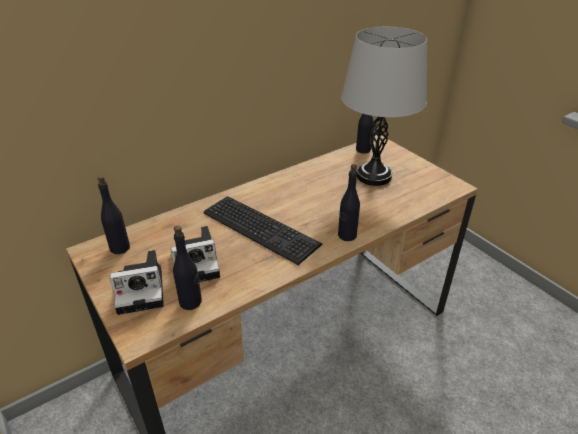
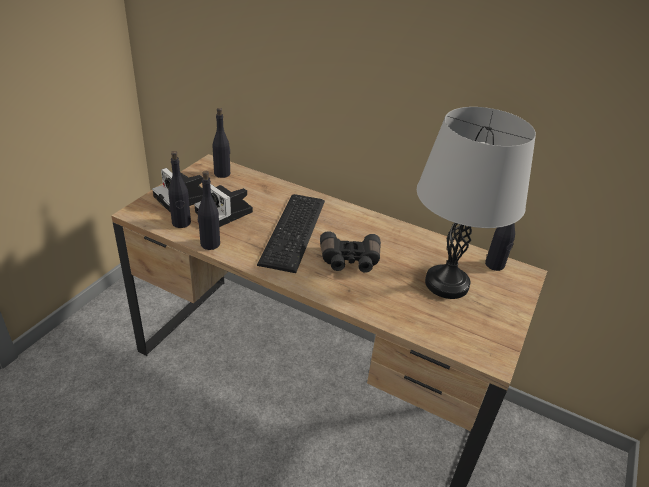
camera: 60 degrees right, 0 degrees up
black bottle [338,164,360,241] -> black bottle moved to [198,171,220,250]
none -> black binoculars [320,231,381,273]

